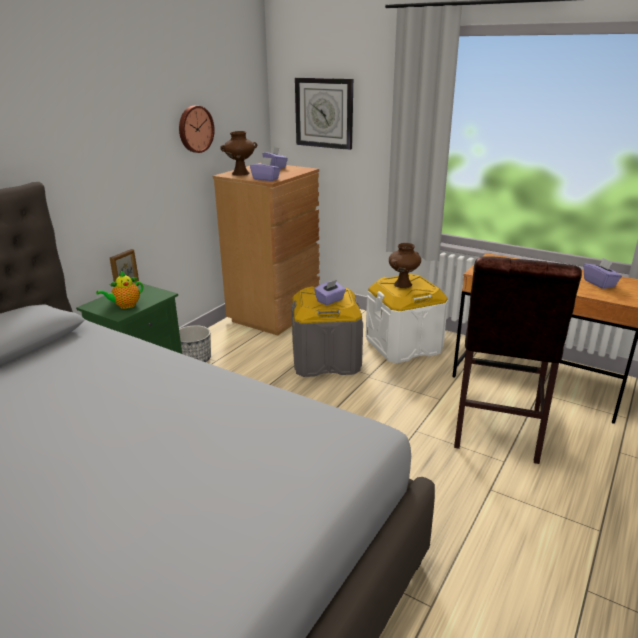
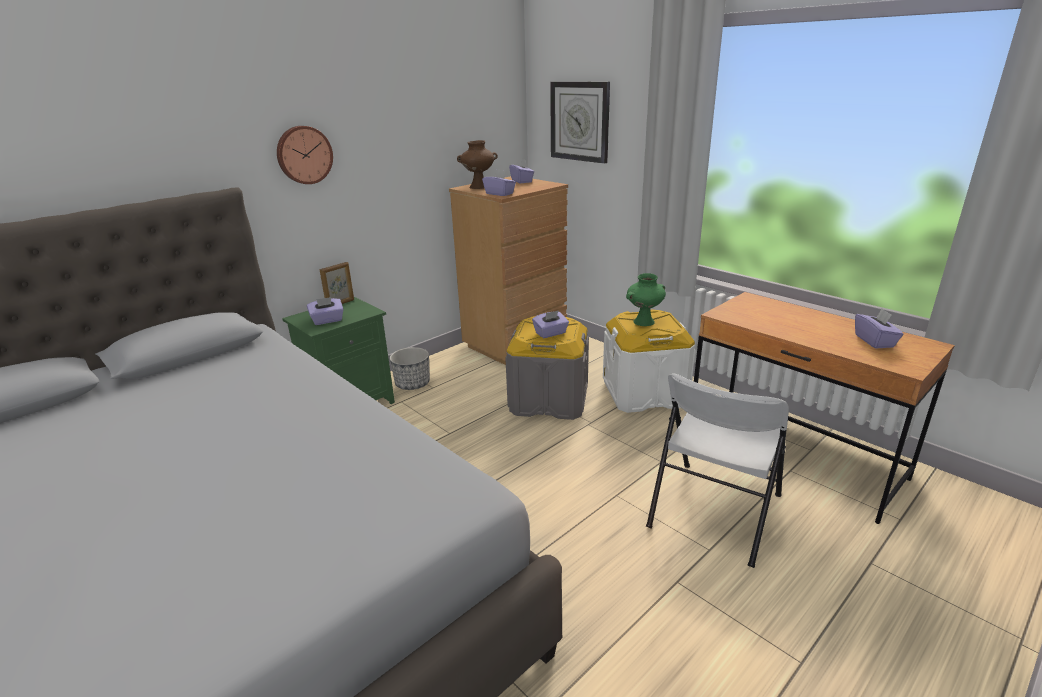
camera: 15 degrees right, 0 degrees up
teapot [96,271,143,309] -> purple tissue box [307,297,344,325]
wall clock [179,106,215,153] -> wall clock moved to [277,126,333,184]
brown vase [389,243,421,288] -> green vase [626,273,666,326]
brown stool [454,256,582,464] -> white chair [646,373,789,568]

